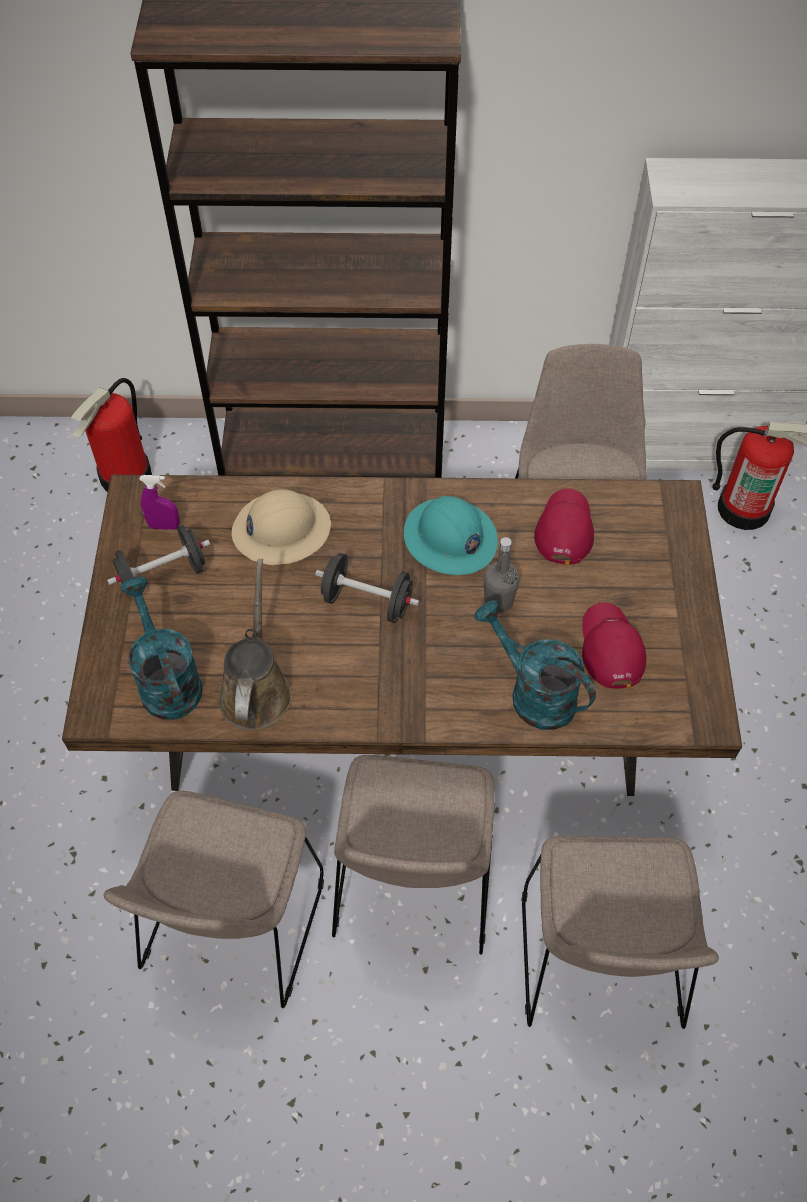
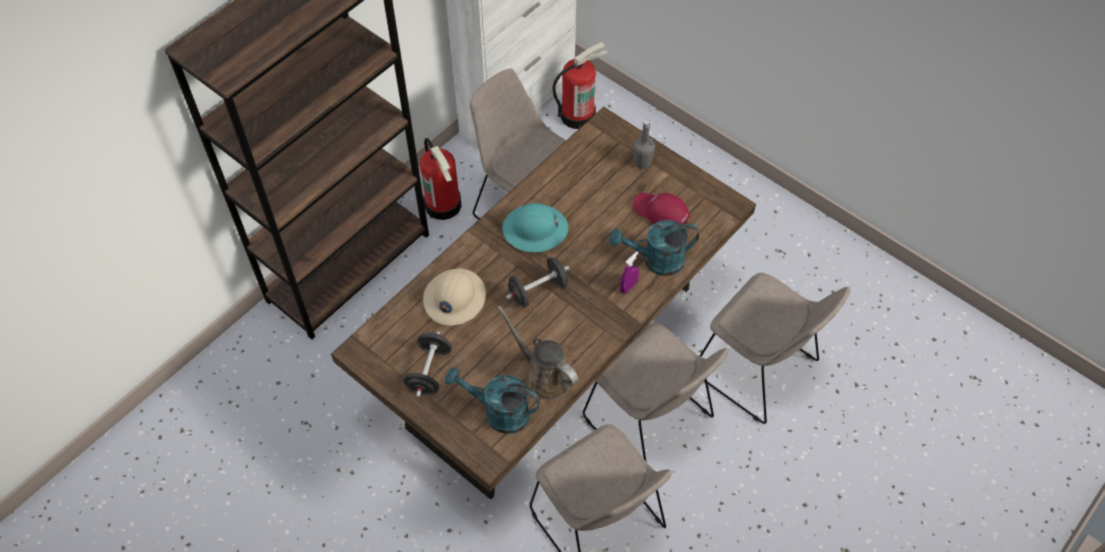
camera: 50 degrees left, 0 degrees up
fire extinguisher [71,378,152,492] -> fire extinguisher moved to [420,138,461,220]
purple spray bottle [139,475,180,530] -> purple spray bottle moved to [620,251,639,294]
grey bottle [483,537,520,613] -> grey bottle moved to [633,119,655,169]
red cap [534,489,594,565] -> none

